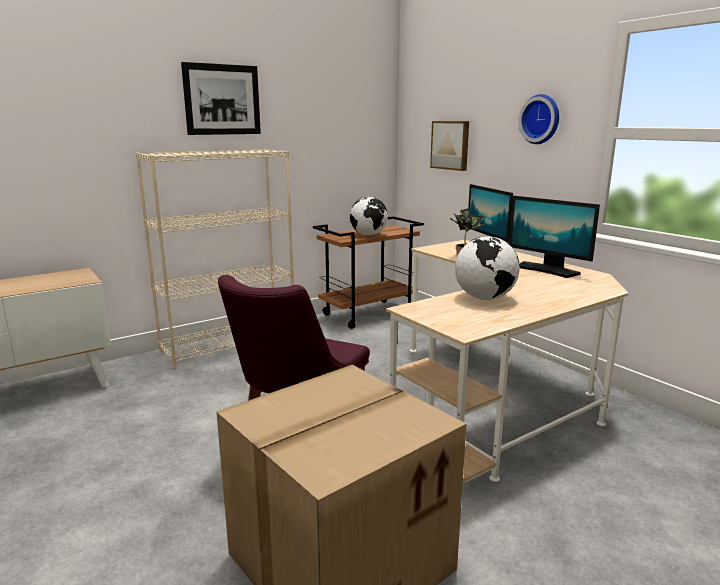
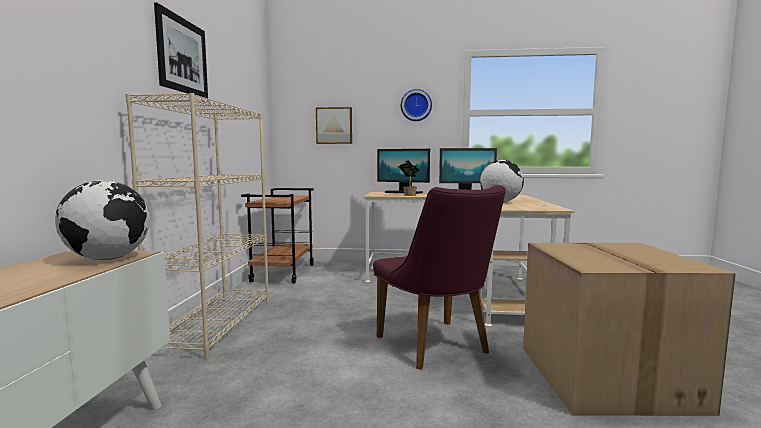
camera: 50 degrees left, 10 degrees down
globe [350,197,388,236] -> globe moved to [55,180,150,260]

